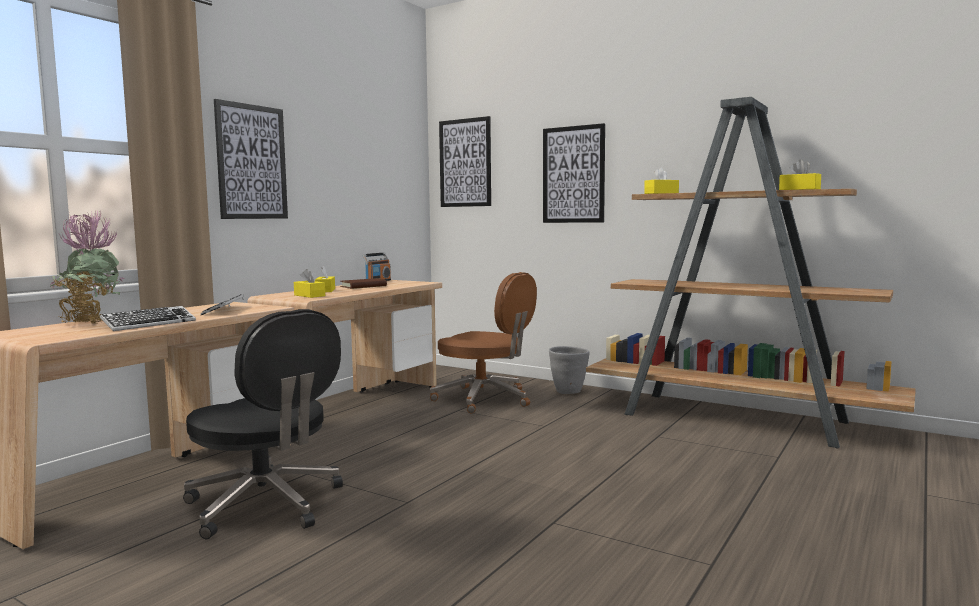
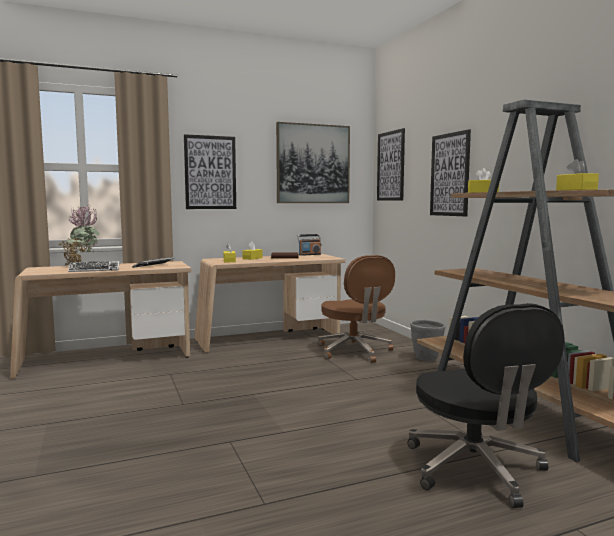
camera: 35 degrees right, 0 degrees up
black office chair [183,309,343,539] -> black office chair moved to [407,303,564,508]
none -> picture [276,122,350,203]

